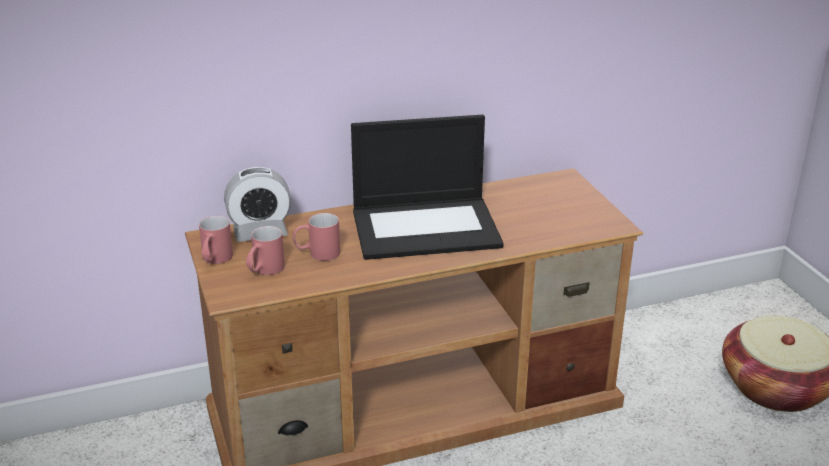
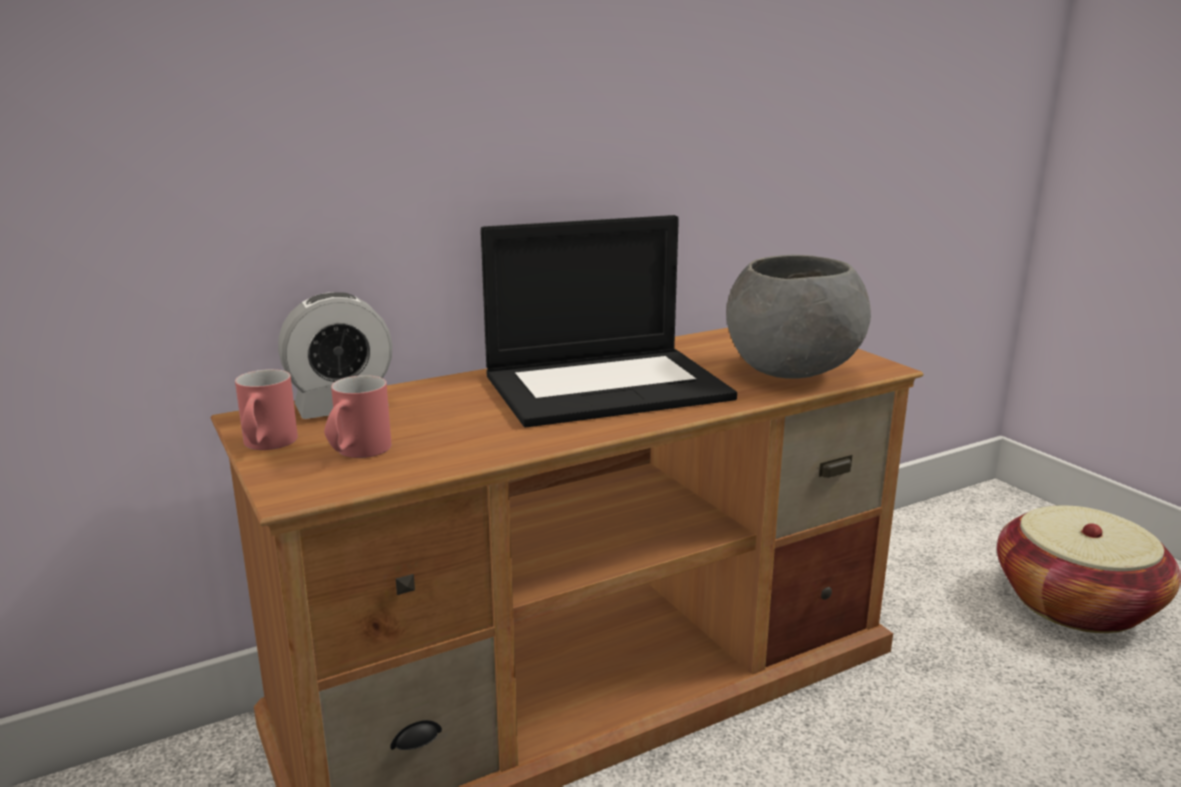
camera: 10 degrees left, 10 degrees down
red mug [293,213,340,261] -> none
none -> grey bowl [726,254,871,379]

